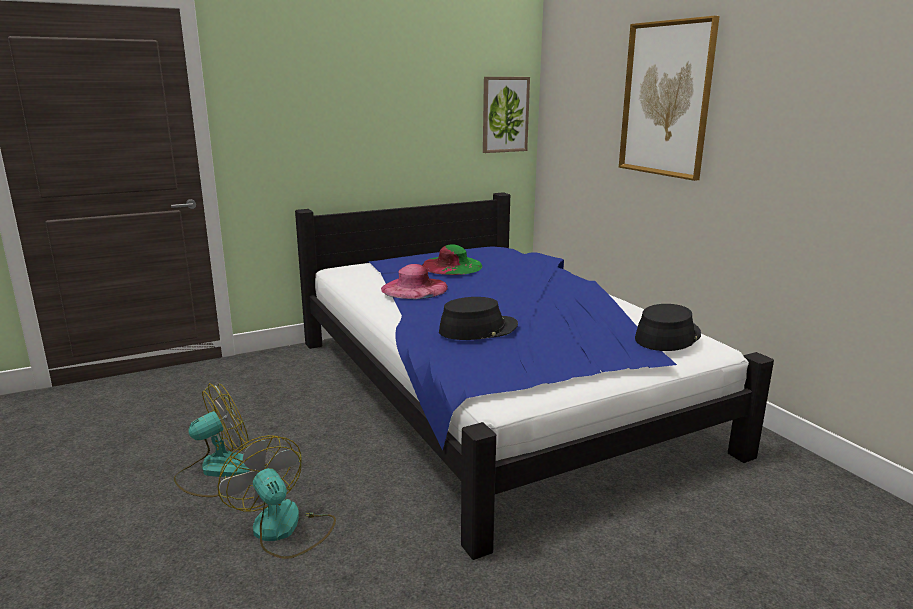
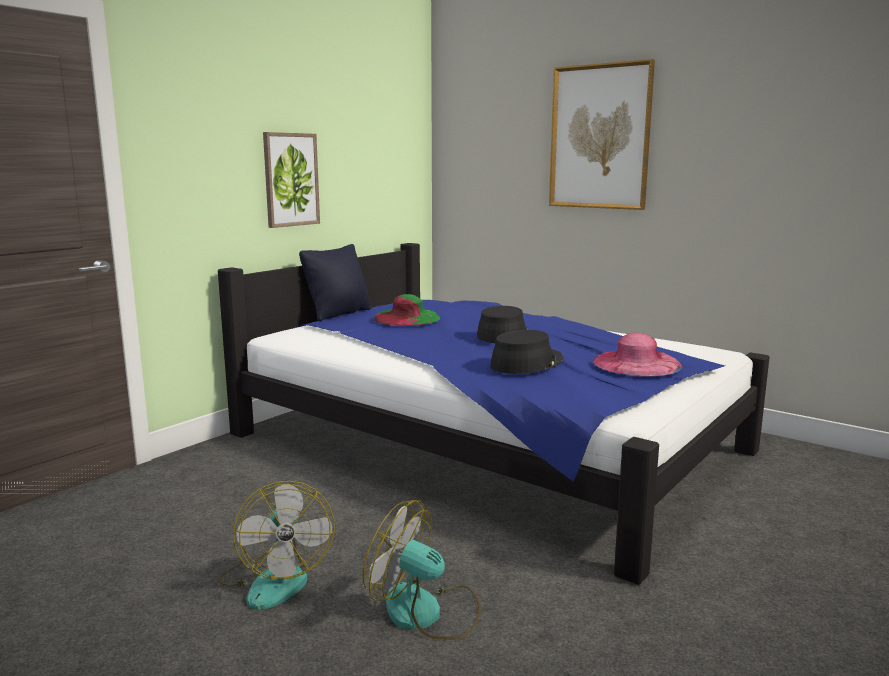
camera: 25 degrees left, 5 degrees down
fan [174,383,250,497] -> fan turned 135 degrees clockwise [218,481,335,610]
pink hat [381,264,448,299] -> pink hat moved to [593,333,682,376]
picture [483,77,530,153] -> picture moved to [263,132,320,228]
black hat [635,304,701,351] -> black hat moved to [477,306,528,343]
none -> black pillow [299,244,372,321]

